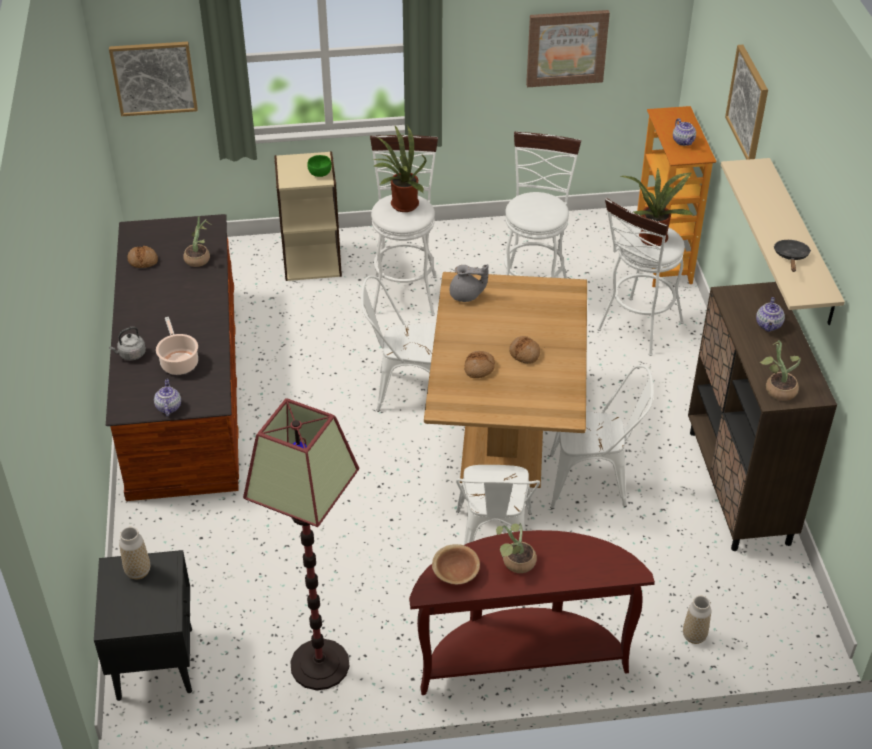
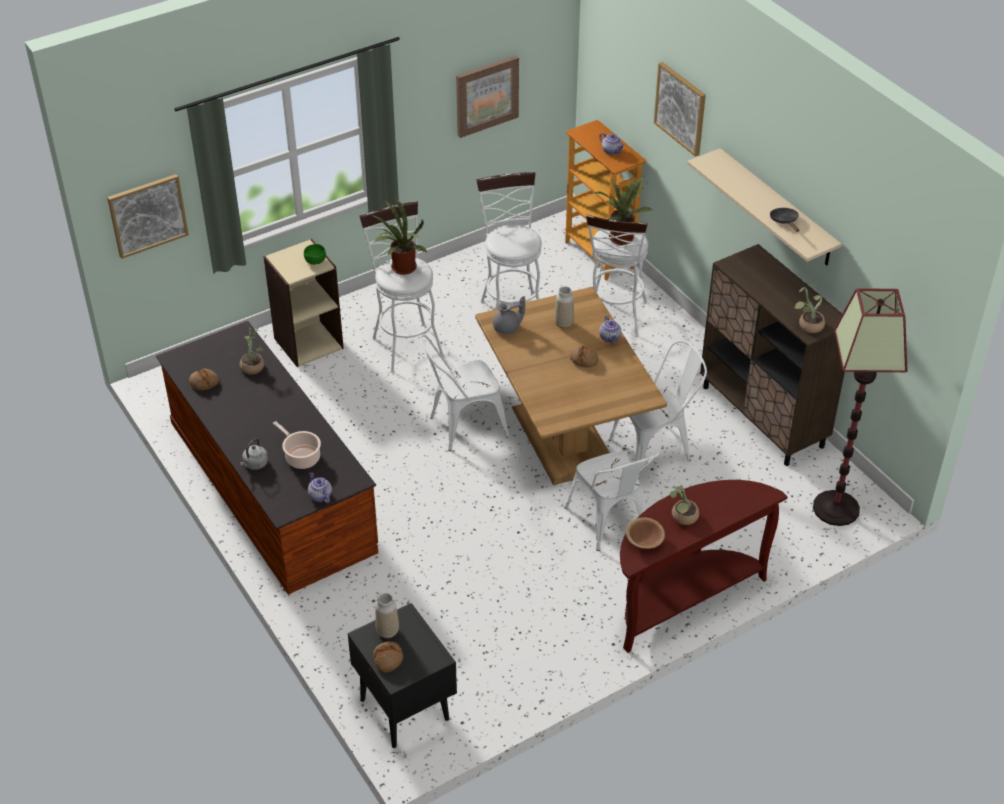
camera: 25 degrees left, 0 degrees up
floor lamp [243,398,359,690] -> floor lamp moved to [813,288,908,526]
bread [464,351,495,378] -> bread moved to [373,641,403,672]
vase [683,596,711,644] -> vase moved to [554,286,574,329]
teapot [756,297,785,332] -> teapot moved to [599,316,621,343]

